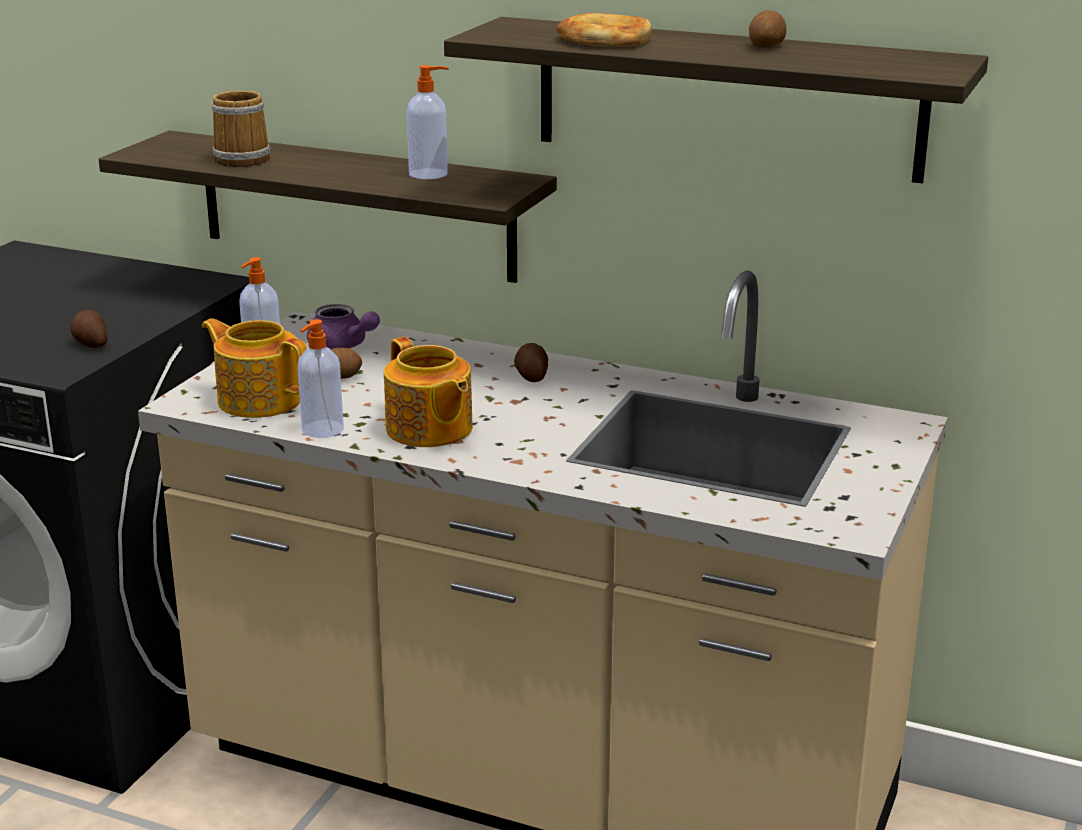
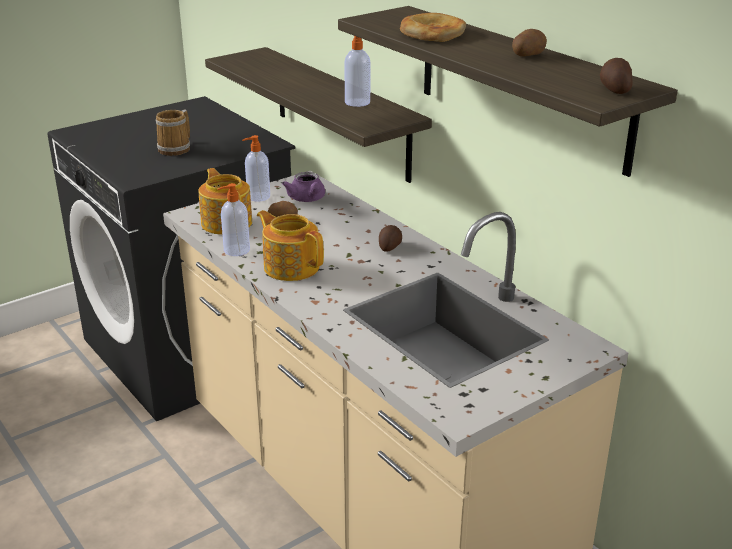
camera: 30 degrees right, 5 degrees up
potato [70,310,108,348] -> potato moved to [600,58,633,94]
mug [212,91,270,167] -> mug moved to [156,110,190,156]
teapot [384,337,473,447] -> teapot turned 135 degrees clockwise [257,210,324,281]

